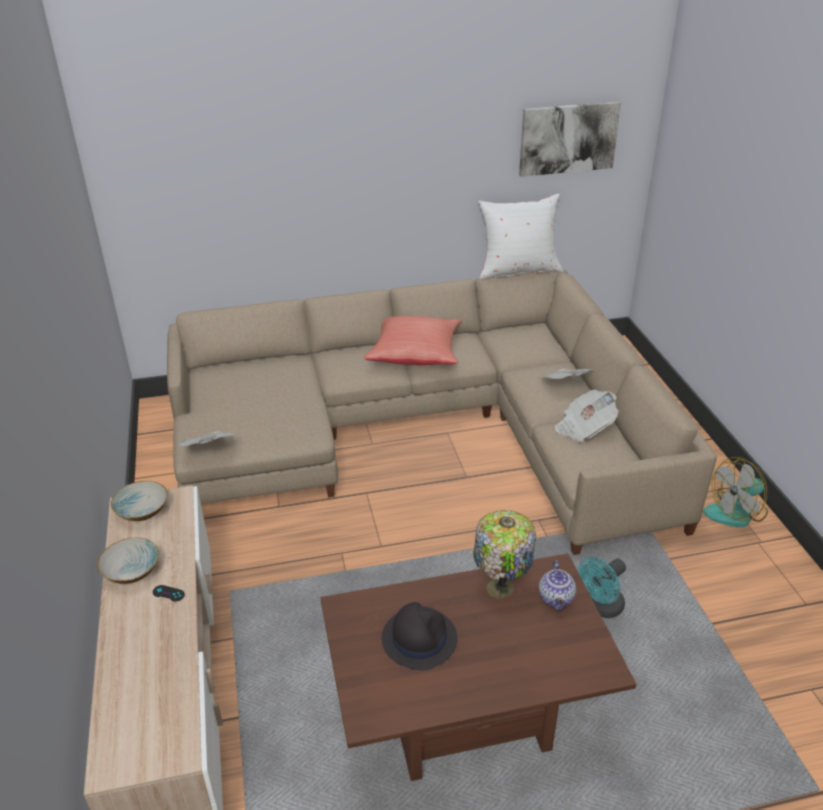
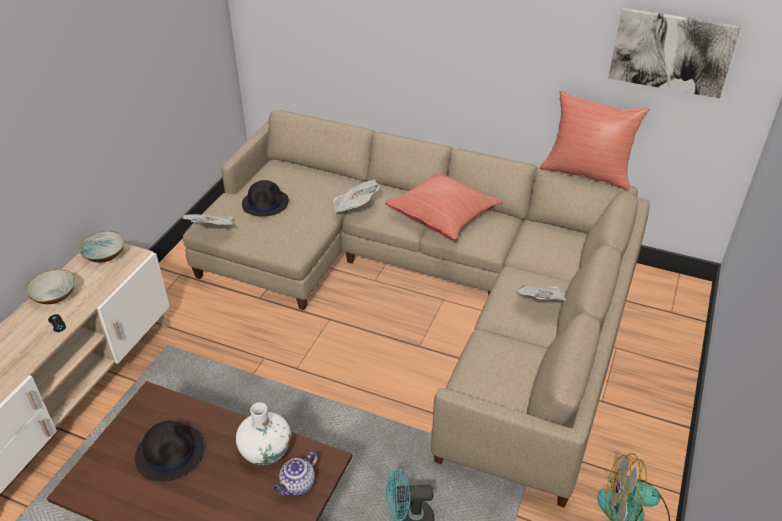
camera: 35 degrees right, 5 degrees up
table lamp [473,510,536,599] -> white vase [236,402,291,465]
white pillow [478,194,563,280] -> red pillow [540,90,650,191]
newspaper [554,390,618,443] -> newspaper moved to [333,180,379,213]
none -> black hat [242,180,289,217]

